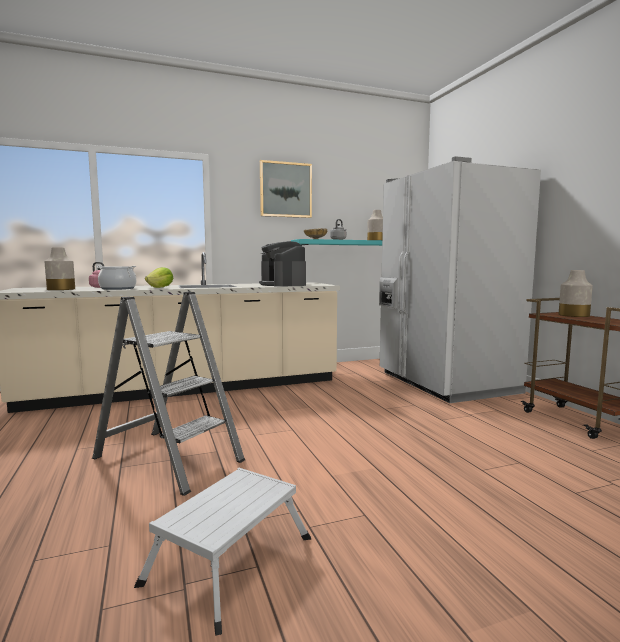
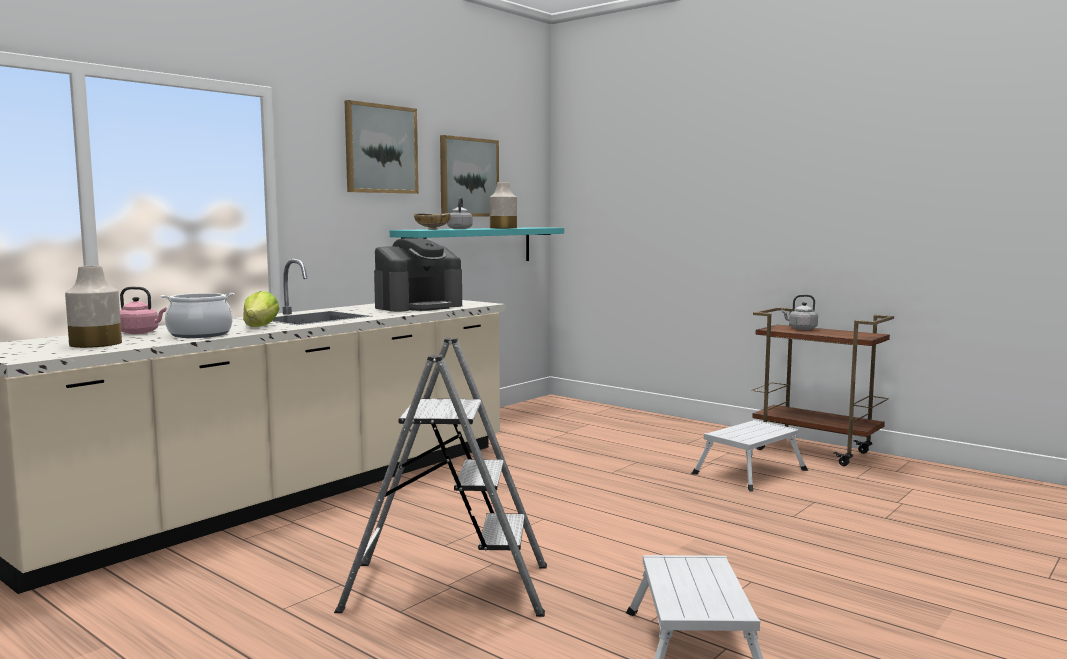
camera: 30 degrees left, 0 degrees up
coffee machine [259,241,306,287] -> coffee machine turned 75 degrees counterclockwise [374,238,462,312]
white fridge [379,156,541,403] -> none
beige vase [558,270,593,317] -> grey kettle [781,295,818,330]
none -> picture [440,135,499,216]
none -> white step ladder [691,420,808,491]

